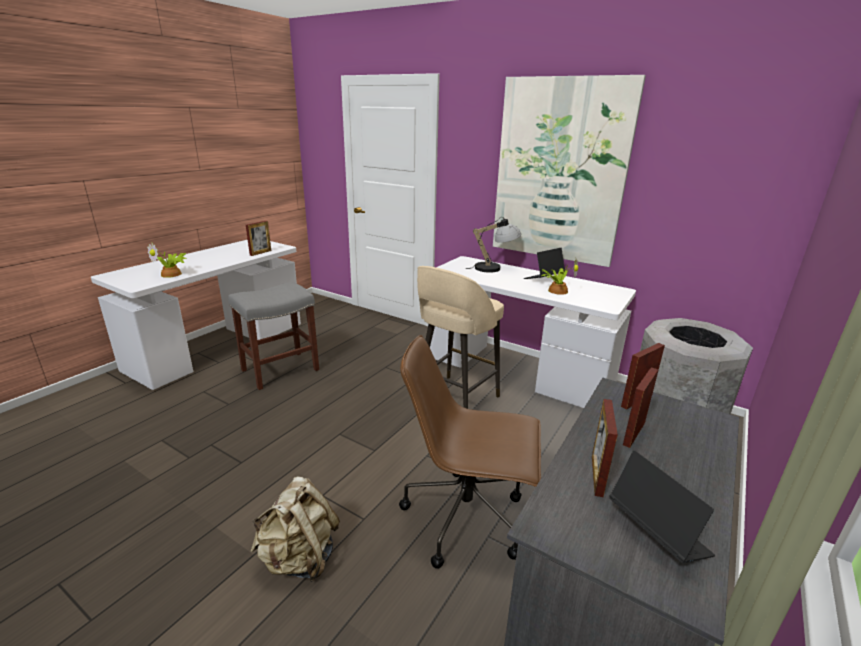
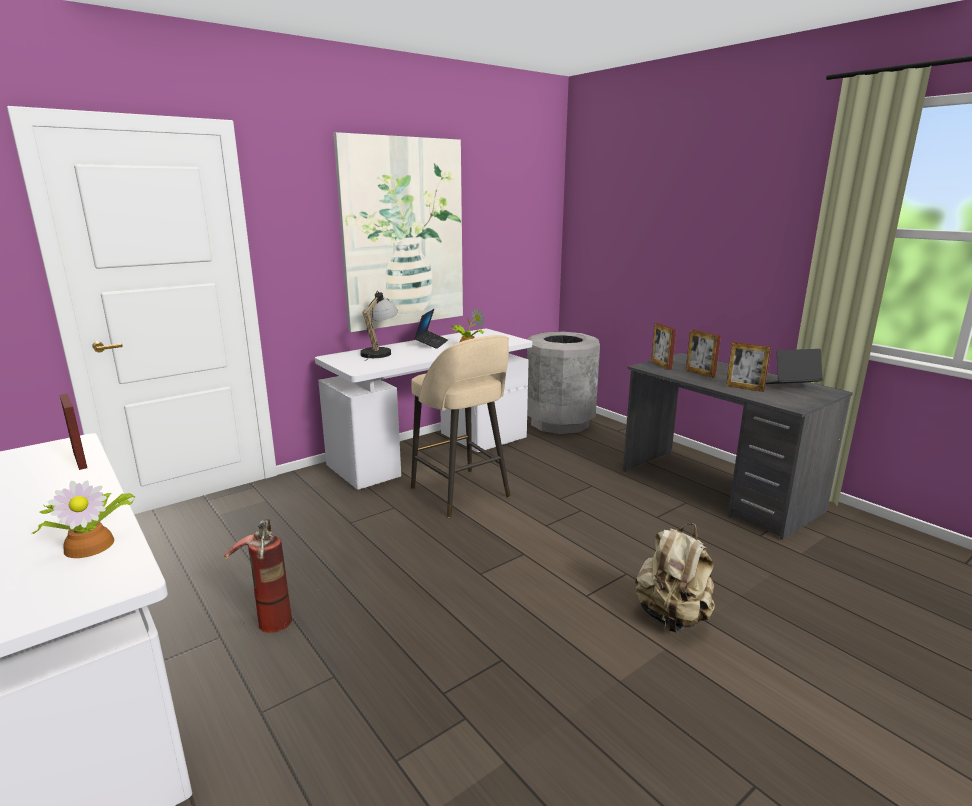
camera: 70 degrees left, 5 degrees down
grey stool [228,282,319,390] -> fire extinguisher [225,519,292,633]
brown office chair [399,335,541,569] -> none
laptop [524,248,565,279] -> laptop turned 150 degrees counterclockwise [414,309,448,349]

